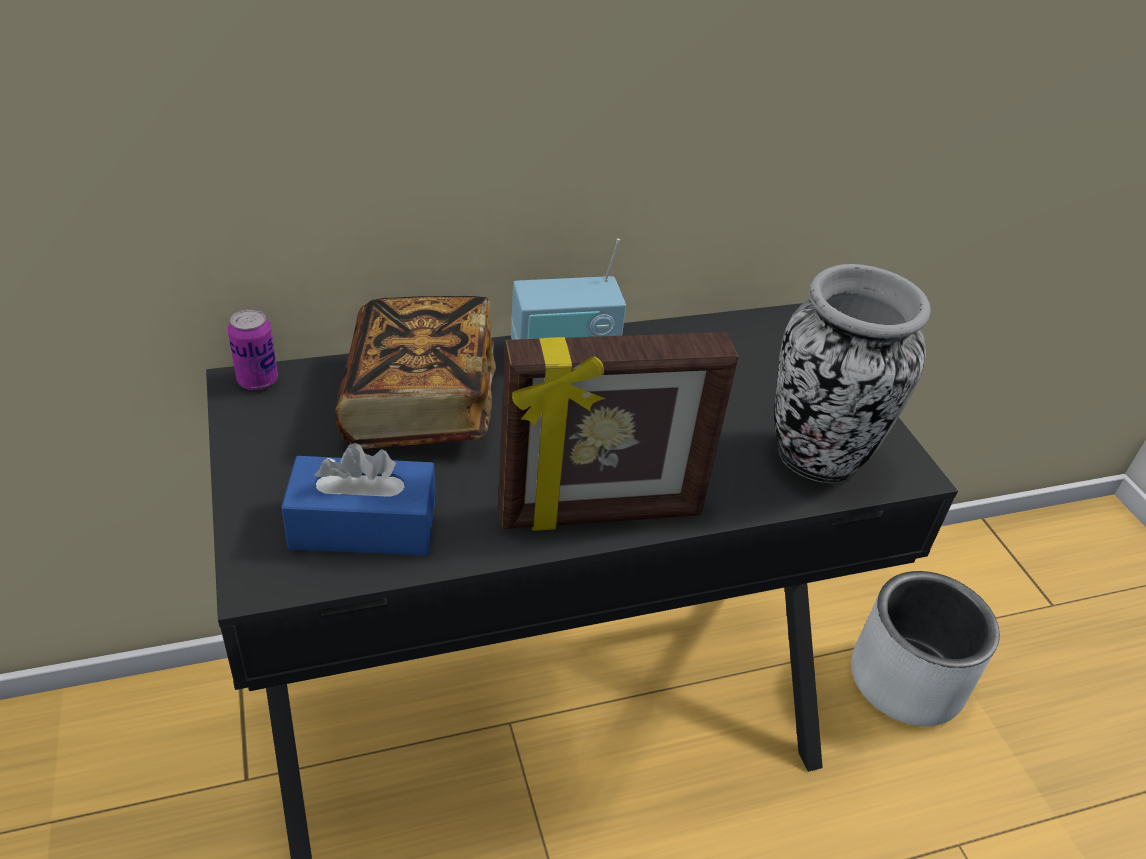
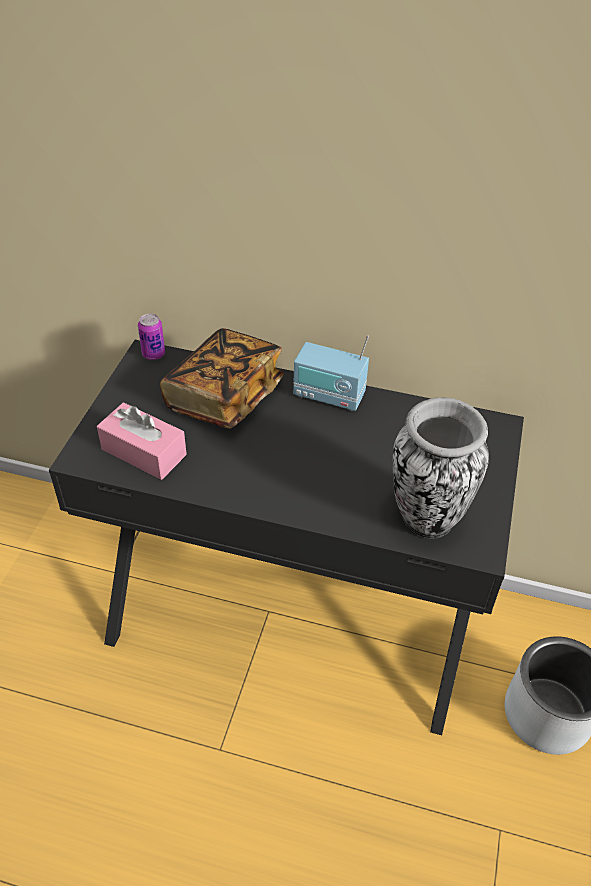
camera: 35 degrees right, 5 degrees up
blue tissue box [281,443,436,555] -> pink tissue box [97,402,187,480]
picture frame [498,332,739,531] -> none

